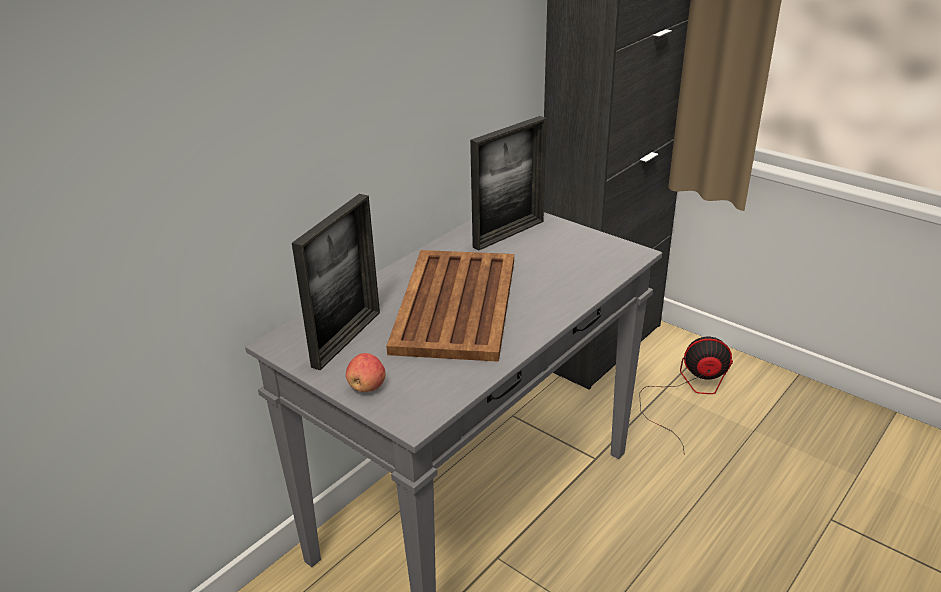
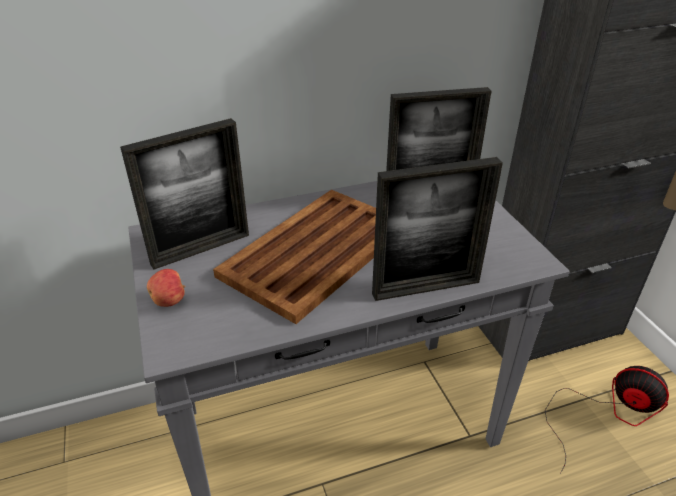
camera: 30 degrees right, 5 degrees up
none -> picture frame [372,157,503,301]

